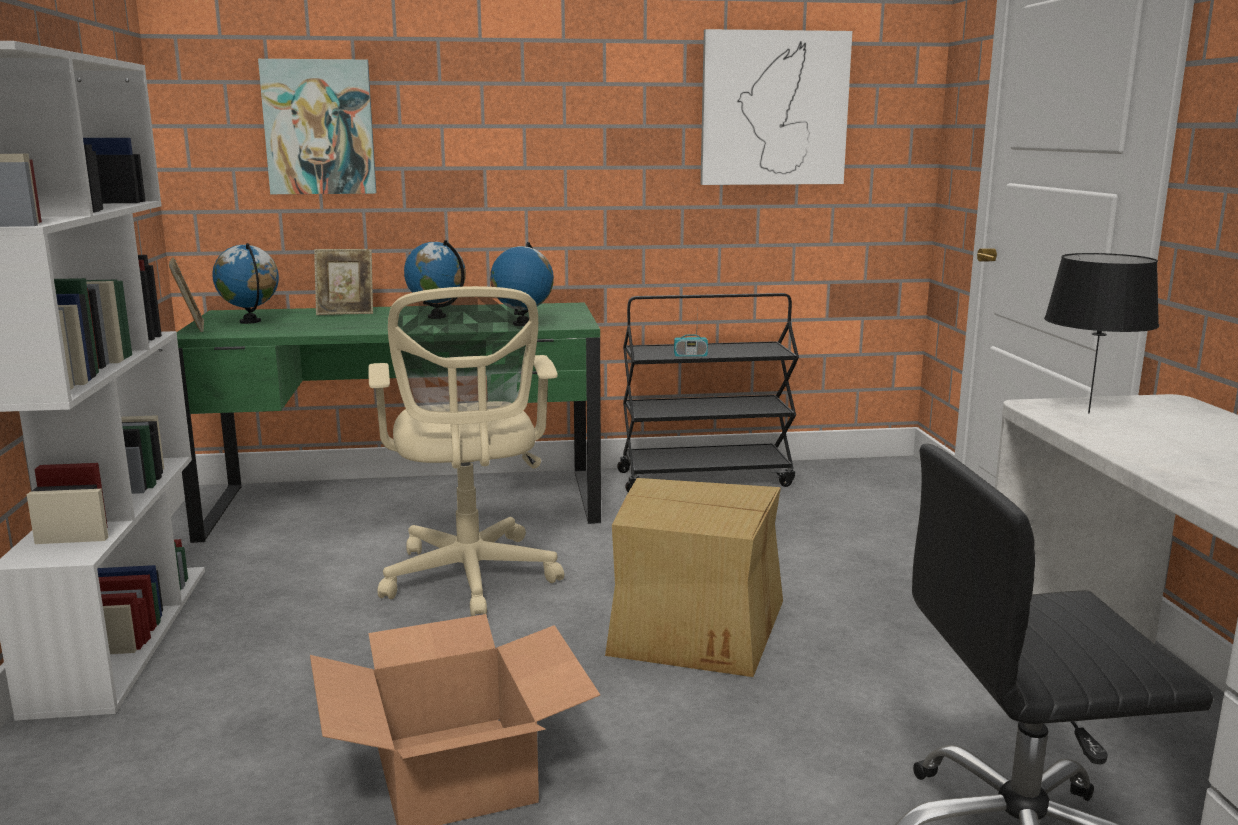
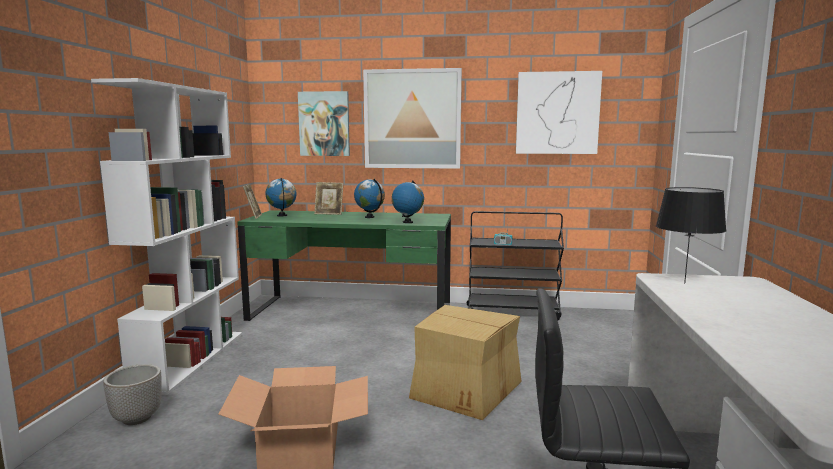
camera: 15 degrees right, 5 degrees down
beige office chair [368,286,564,616] -> none
none -> planter [103,364,162,425]
none -> picture [363,68,462,169]

